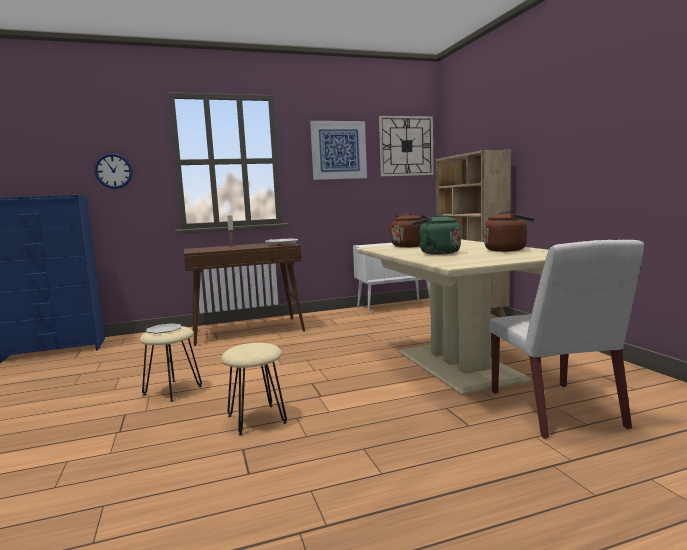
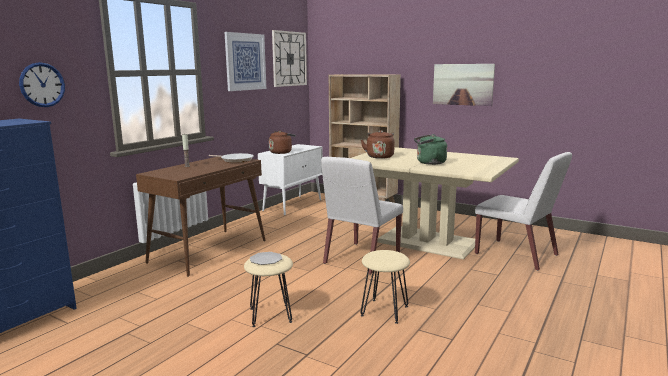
camera: 40 degrees left, 5 degrees up
brown kettle [484,211,534,252] -> brown kettle moved to [269,131,296,154]
none -> white chair [321,157,403,275]
none -> picture [433,64,495,106]

